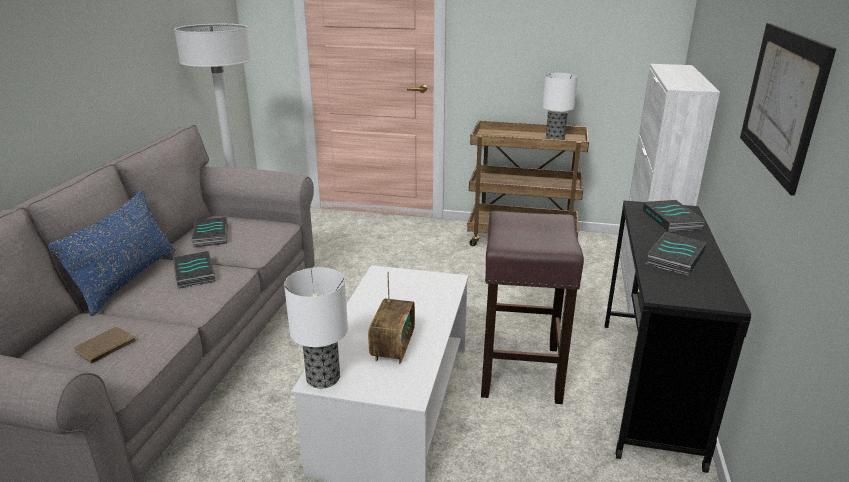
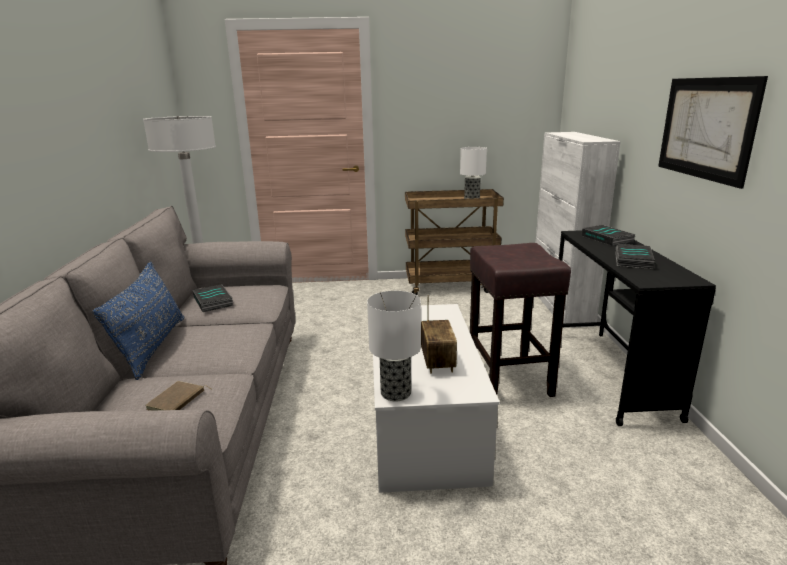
camera: 15 degrees left, 5 degrees down
book [173,251,216,289] -> none

